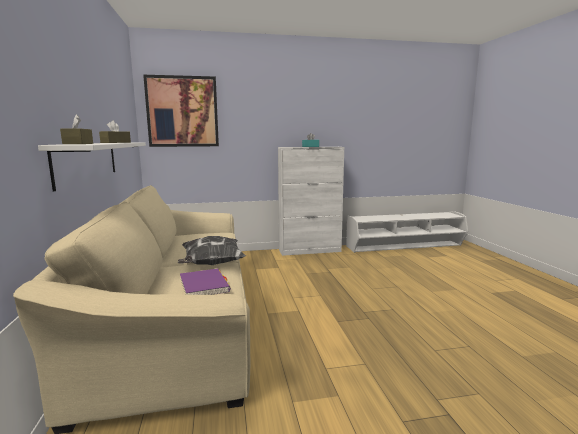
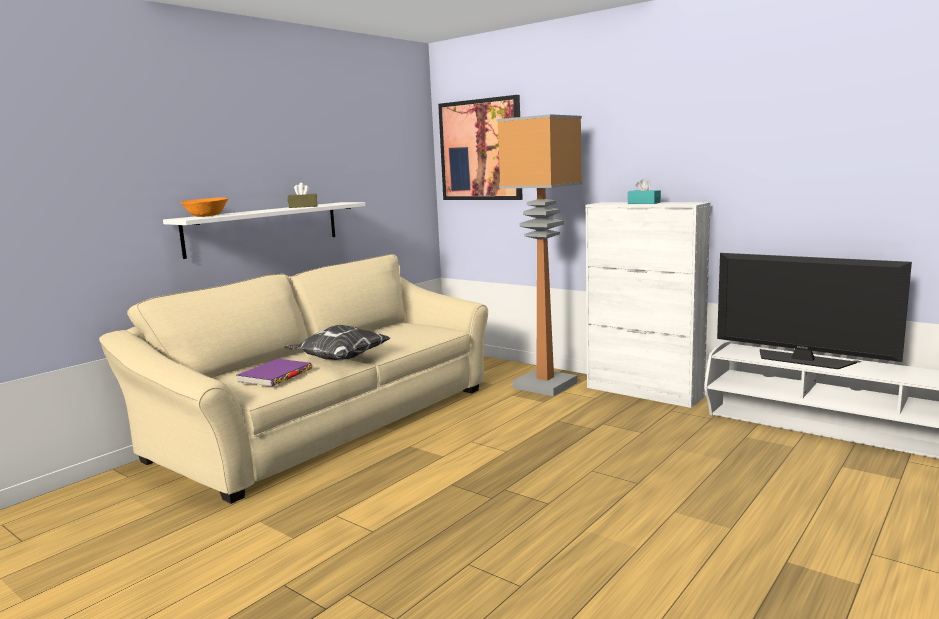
camera: 50 degrees right, 0 degrees up
brown tissue box [60,114,93,144] -> orange bowl [180,197,228,217]
none -> floor lamp [497,114,582,396]
none -> television [717,253,912,369]

